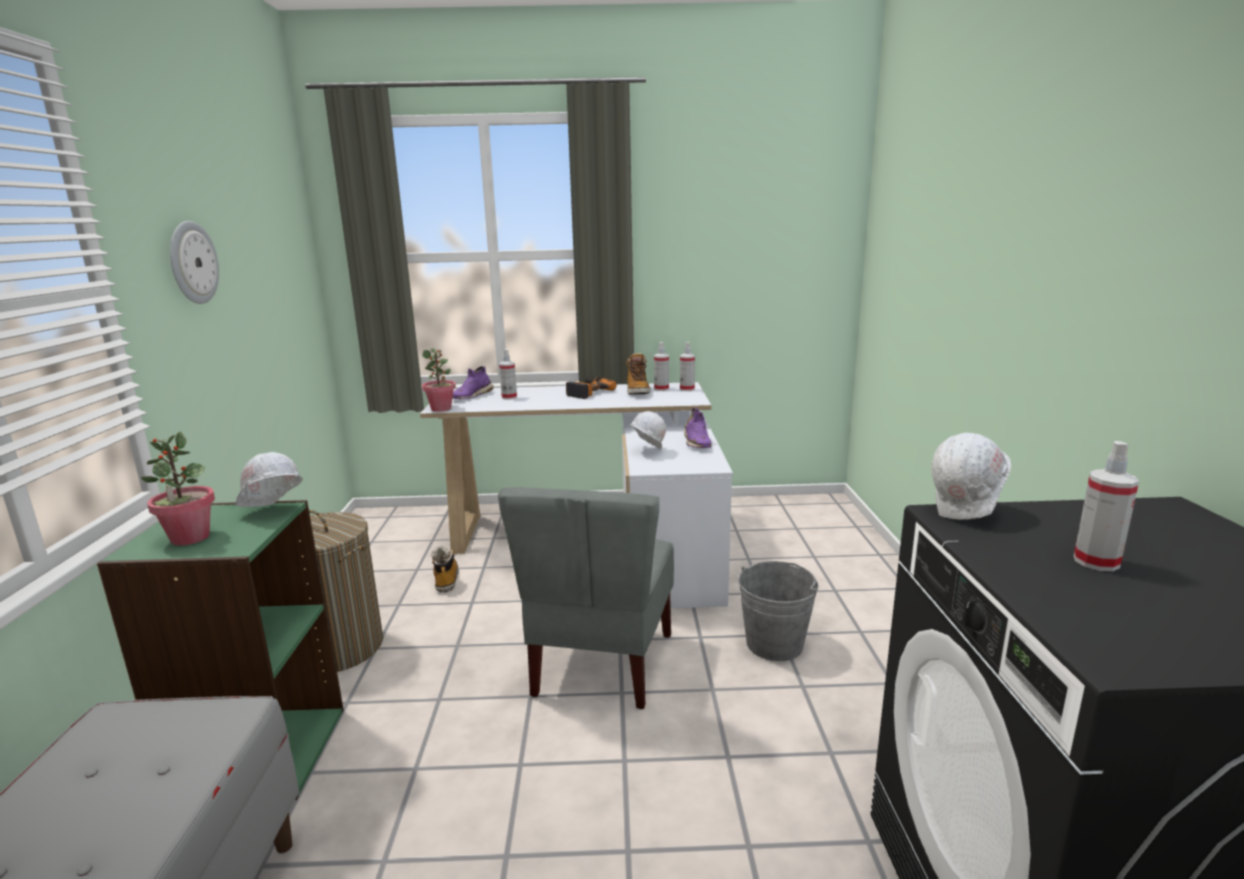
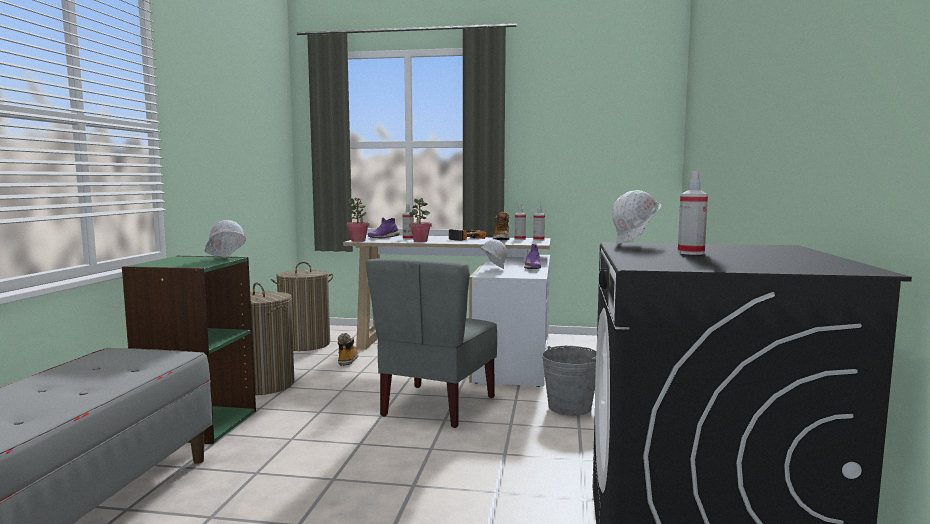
camera: 10 degrees right, 10 degrees down
potted plant [140,432,215,546] -> potted plant moved to [409,198,432,242]
wall clock [170,221,219,304] -> none
none -> laundry basket [271,262,334,351]

